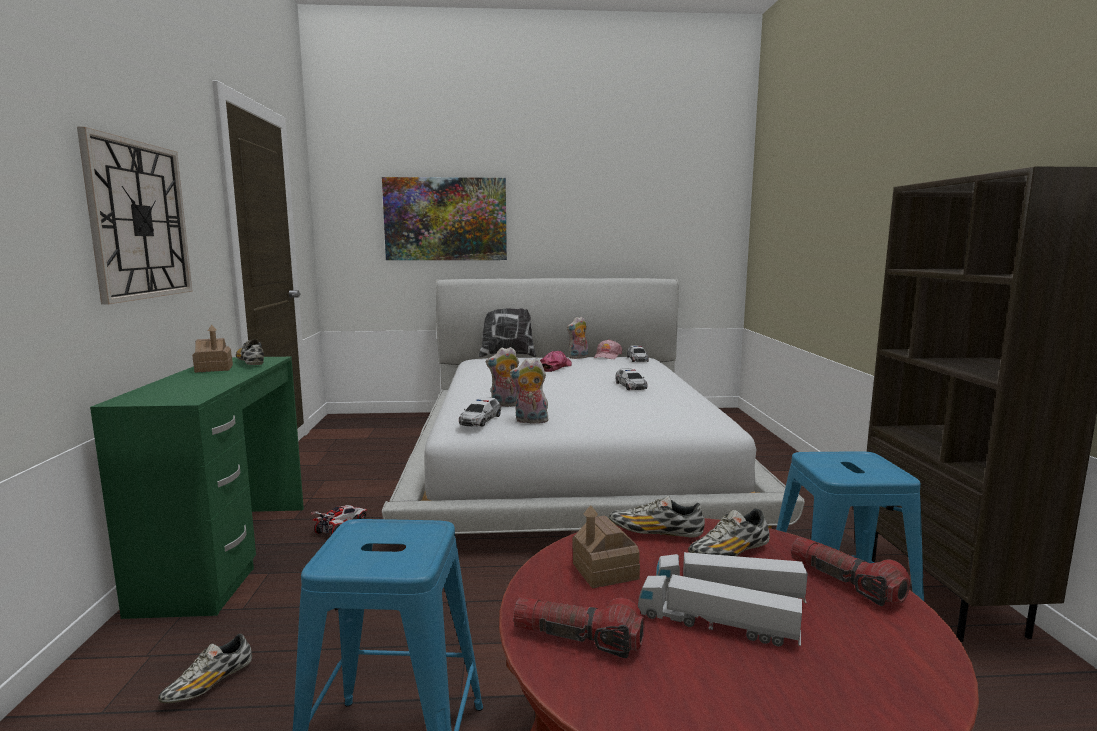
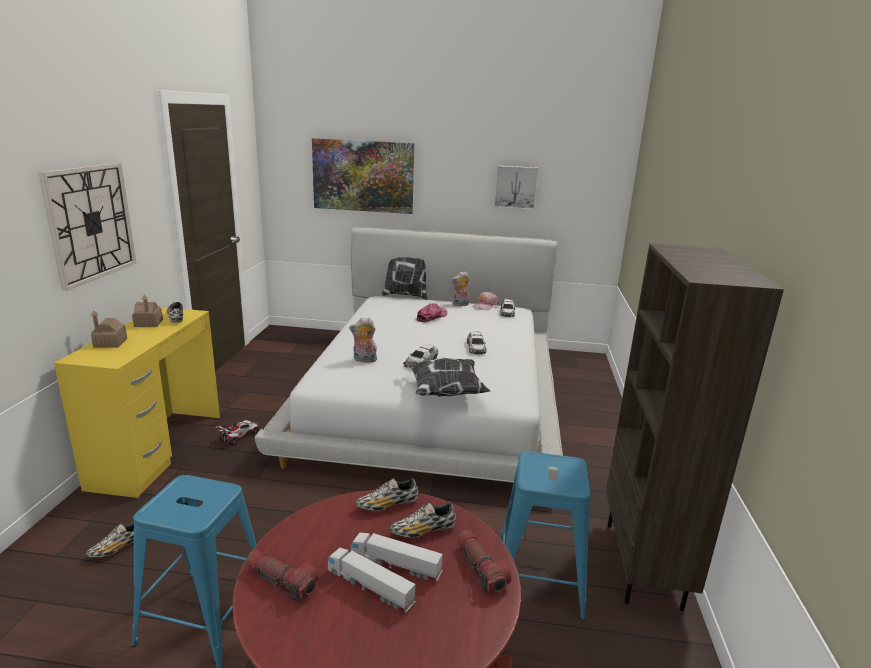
camera: 10 degrees right, 10 degrees up
green desk [90,357,304,619] -> yellow desk [54,307,220,498]
toy car [459,397,501,427] -> toy car moved to [406,344,438,368]
plush toy [510,358,550,424] -> none
toy house [572,505,640,588] -> toy house moved to [91,311,127,348]
shoe [609,496,705,537] -> shoe turned 45 degrees counterclockwise [355,478,418,511]
none -> pillow [403,358,490,397]
none -> picture [494,166,538,210]

